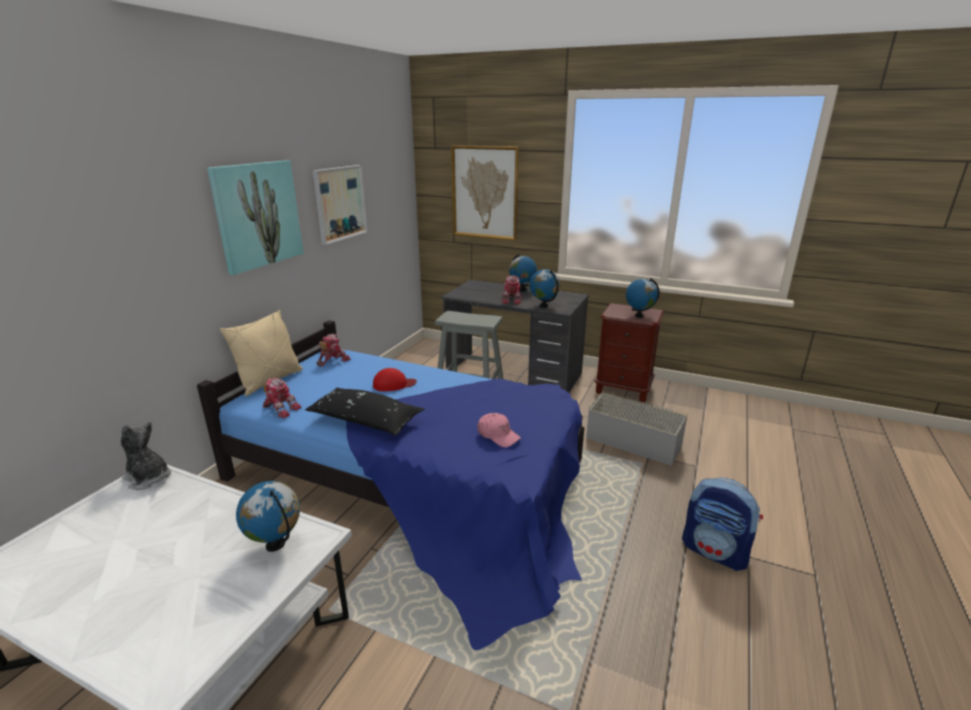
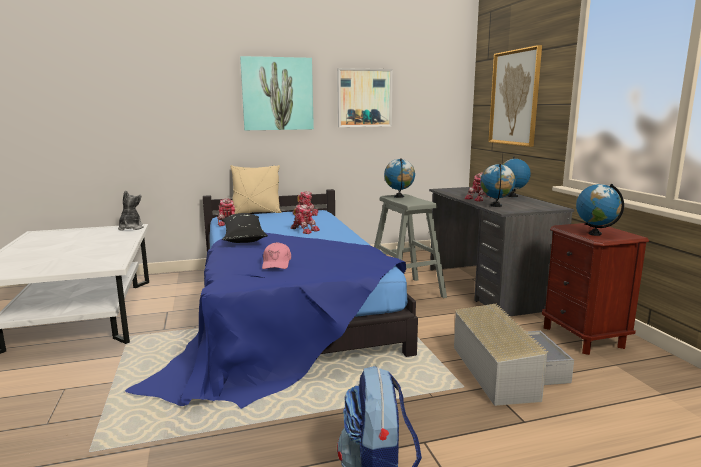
camera: 50 degrees right, 10 degrees down
globe [236,481,300,552] -> globe moved to [384,158,415,198]
red cap [373,368,417,391] -> toy robot [290,204,320,234]

